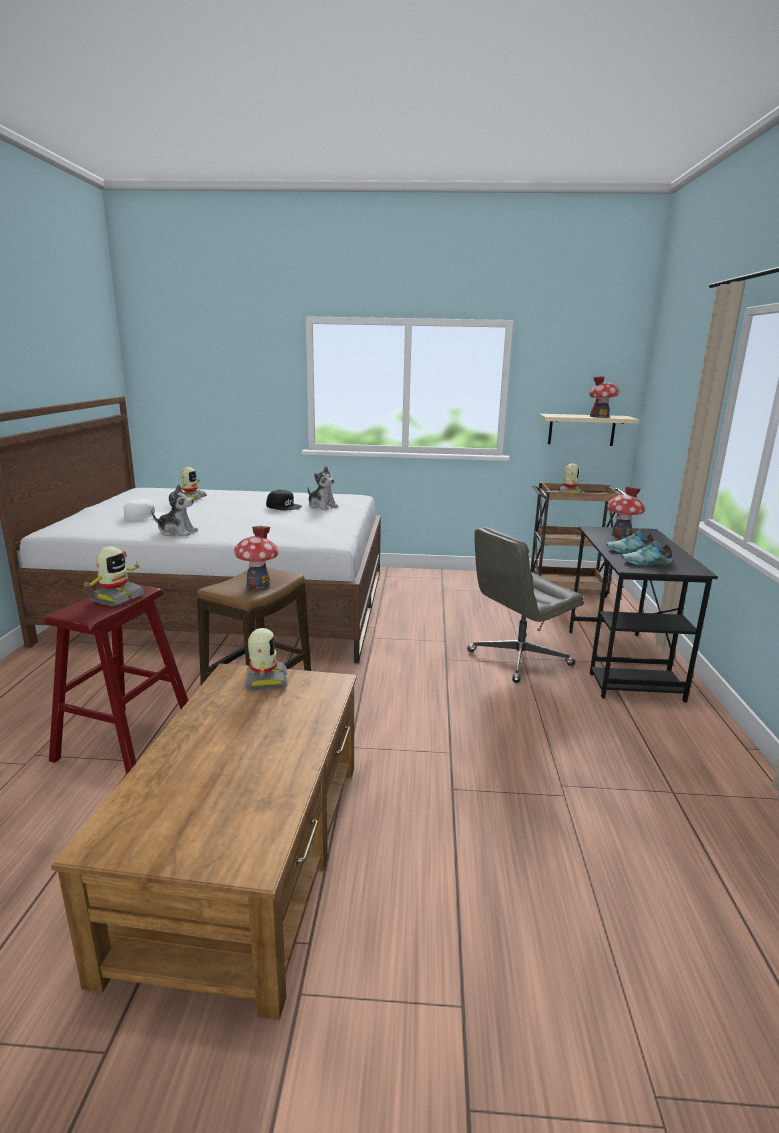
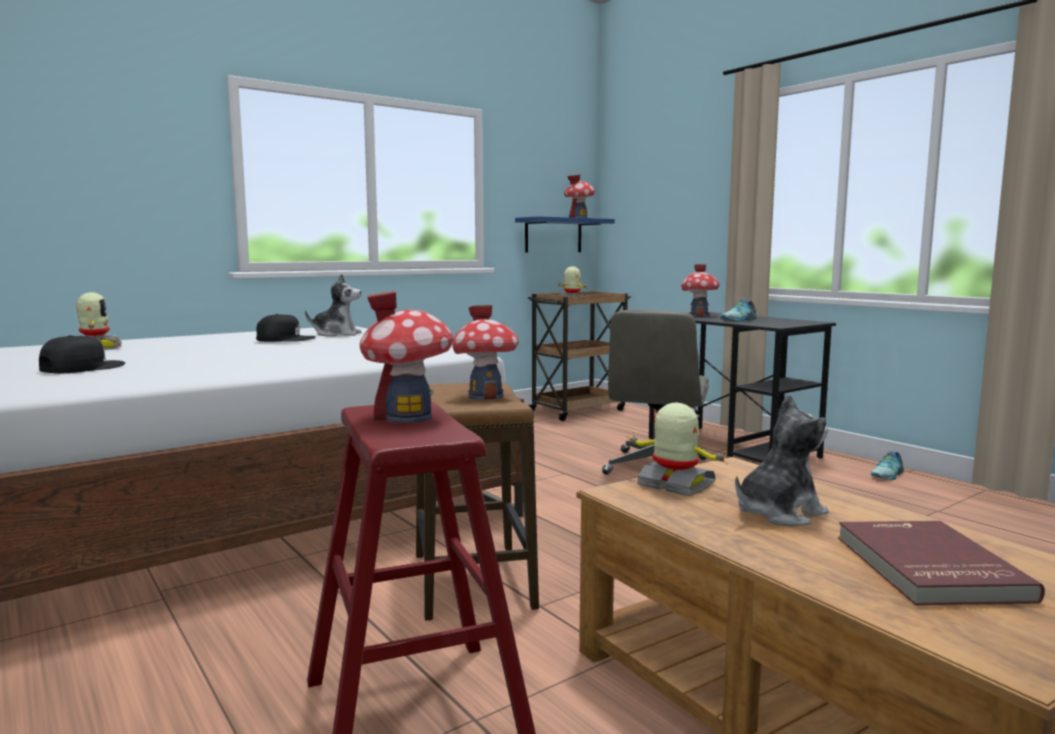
camera: 40 degrees left, 10 degrees down
toy robot [80,546,145,606] -> toy house [359,291,453,423]
white cap [124,499,166,520] -> black cap [39,335,125,374]
plush toy [152,484,198,536] -> plush toy moved to [735,394,828,526]
beige shelf [539,414,639,446] -> blue shelf [515,216,615,252]
shoe [621,541,673,566] -> shoe moved to [871,451,904,480]
none -> red book [838,521,1045,605]

